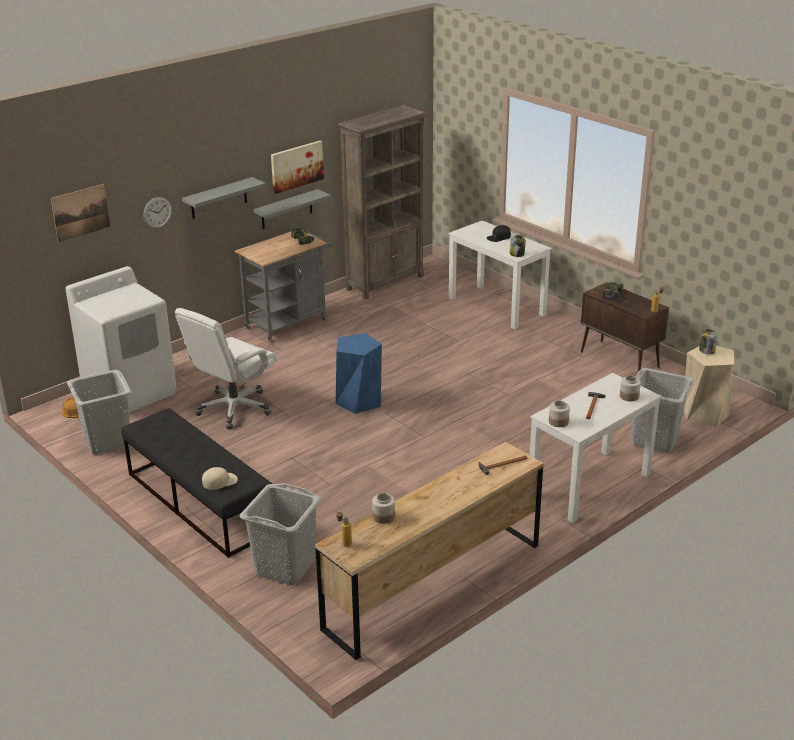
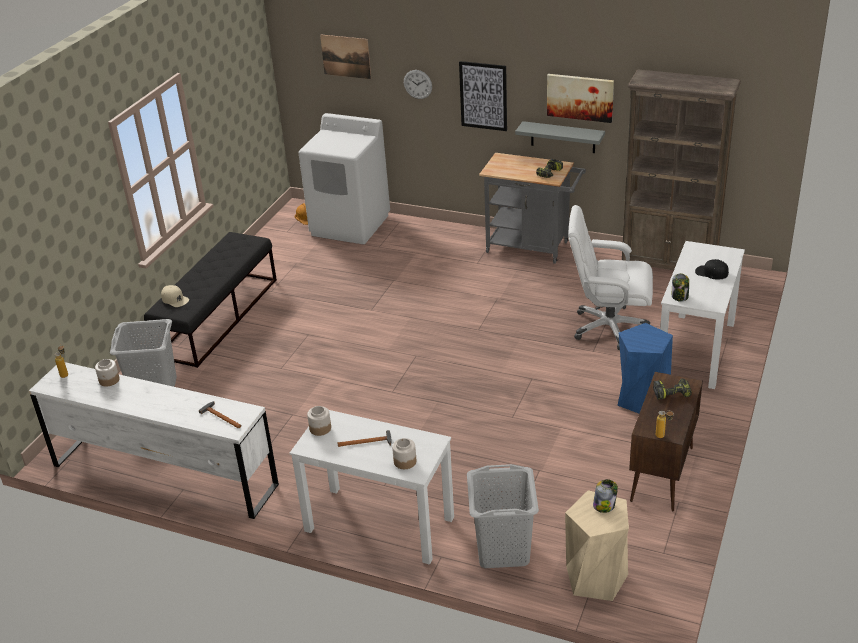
camera: 65 degrees right, 5 degrees up
grey laundry basket [67,370,131,455] -> none
white office chair [175,308,278,429] -> white office chair moved to [568,205,653,350]
grey shelf [182,177,266,219] -> picture [459,61,507,131]
brown dresser [315,442,543,660] -> white dresser [29,362,279,519]
blue stool [336,333,382,414] -> blue stool moved to [617,323,673,413]

